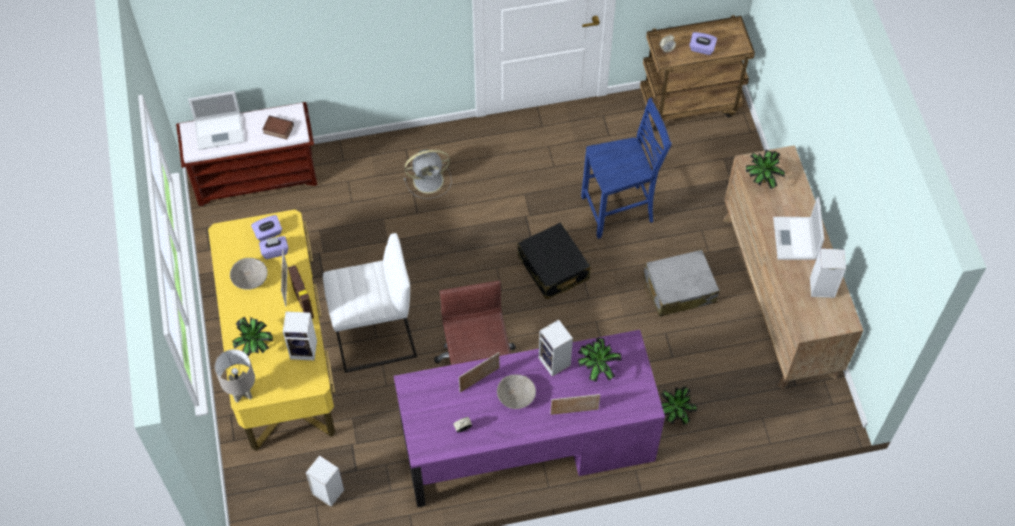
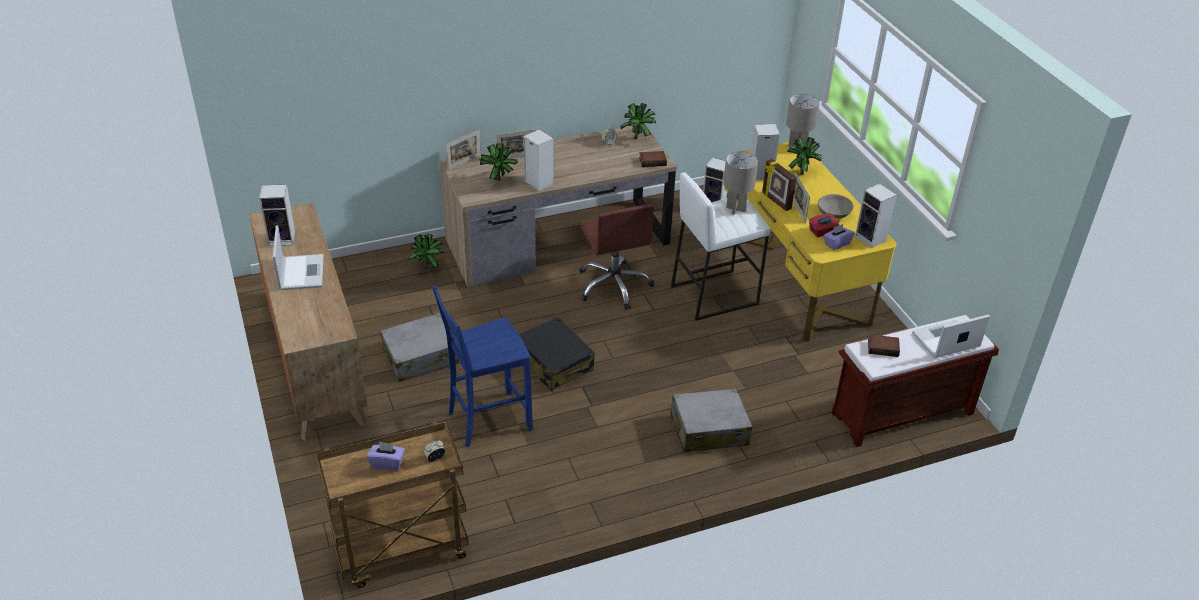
camera: 170 degrees right, 20 degrees down
purple tissue box [259,236,288,259] -> red tissue box [809,213,839,237]
purple desk [394,330,665,507] -> brown desk [440,126,677,287]
grey fan [404,149,452,199] -> grey suitcase [670,388,752,452]
picture frame [459,352,499,392] -> picture frame moved to [446,130,481,170]
grey bowl [497,374,536,409] -> none
potted plant [746,150,785,189] -> potted plant moved to [620,103,656,139]
none -> book [639,151,667,167]
none -> grey table lamp [723,151,758,215]
none -> speaker [855,184,897,248]

